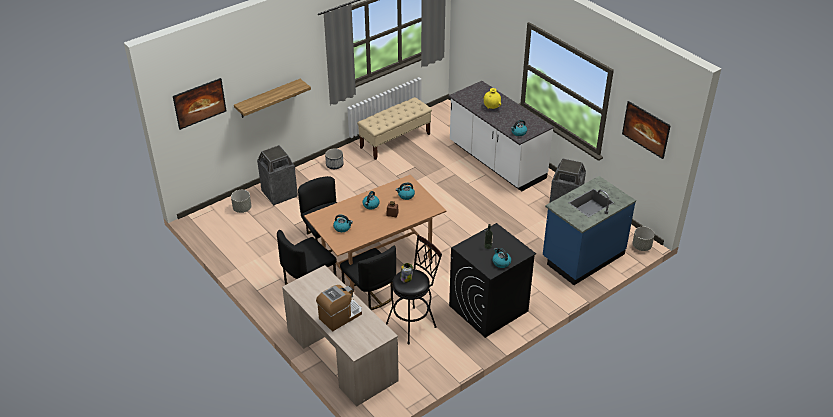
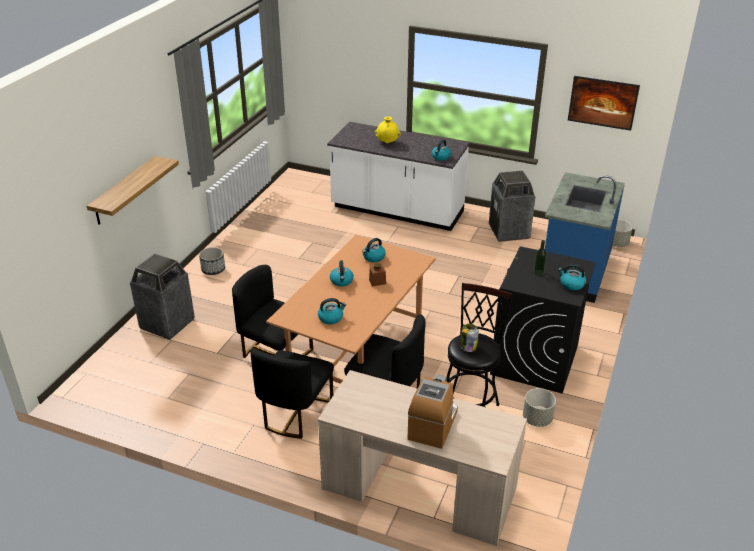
camera: 30 degrees left, 5 degrees down
picture [173,78,226,130] -> none
grey planter [231,190,251,213] -> grey planter moved to [523,388,556,427]
beige bench [357,97,432,160] -> none

